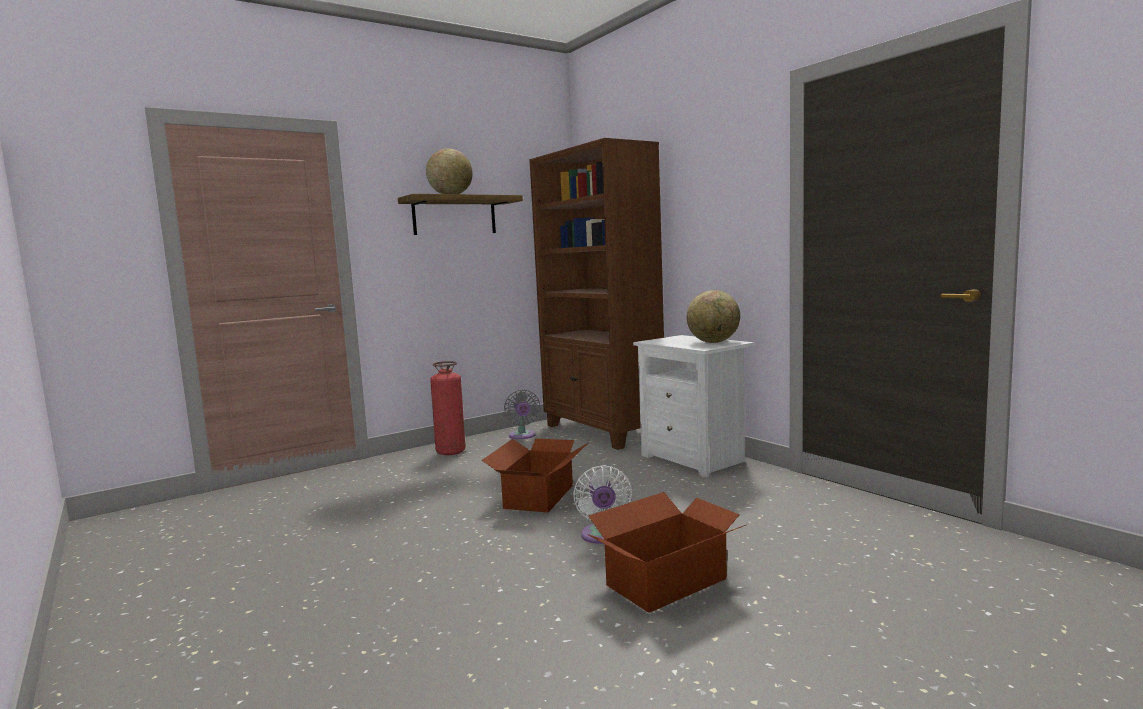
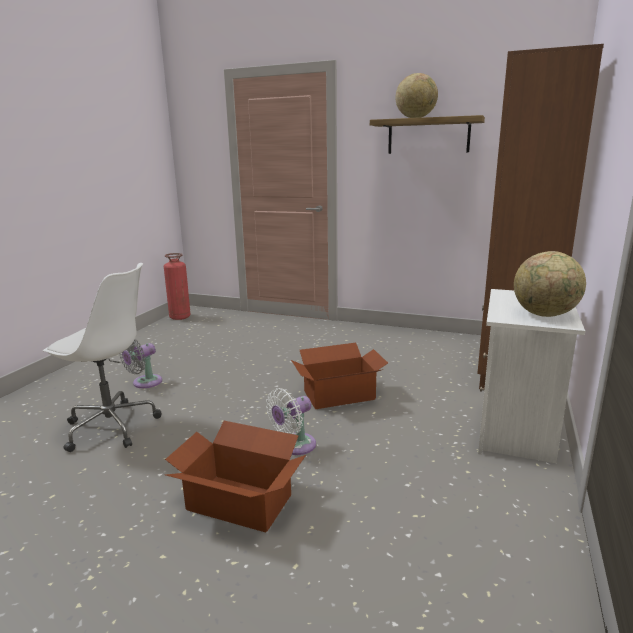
camera: 55 degrees right, 10 degrees up
fire extinguisher [430,361,465,455] -> fire extinguisher moved to [164,253,191,320]
grey fan [504,389,541,439] -> grey fan moved to [120,339,162,388]
none -> white office chair [43,263,162,452]

